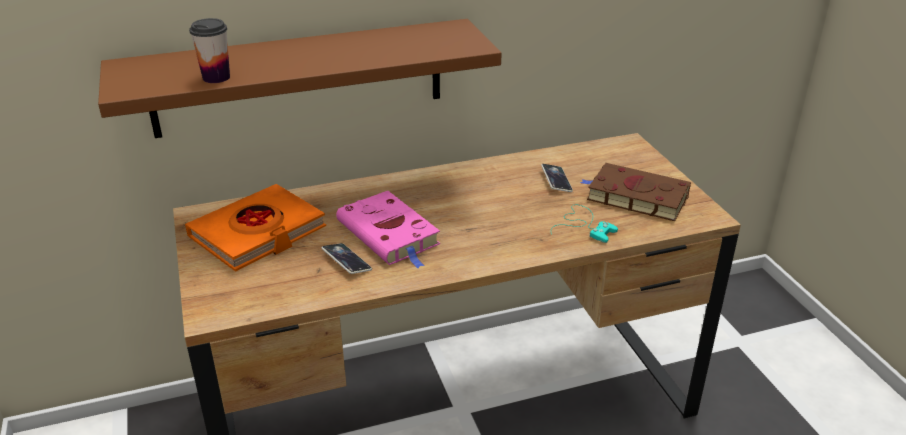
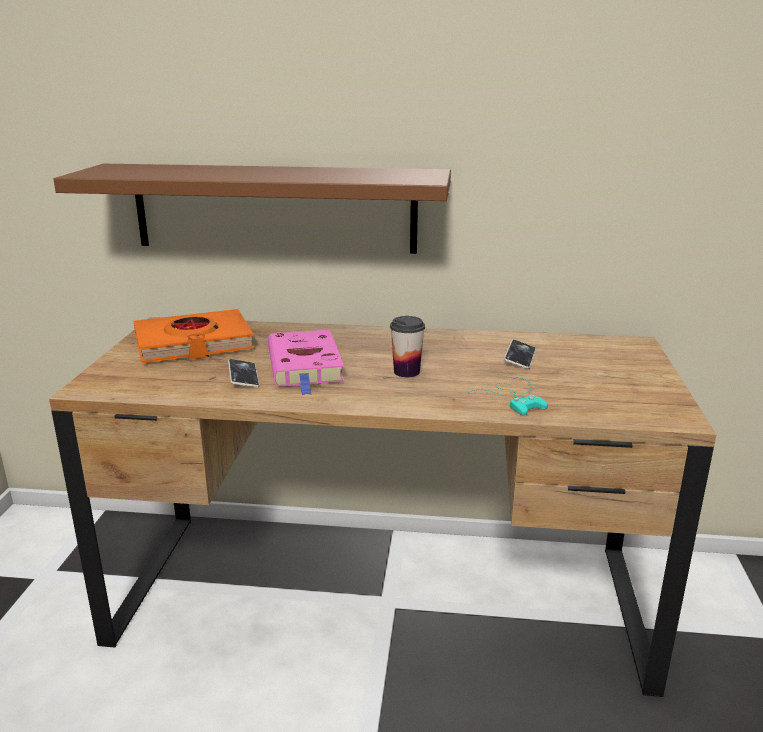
camera: 25 degrees right, 10 degrees down
cup [189,18,230,83] -> cup moved to [390,316,425,377]
brown book [580,163,691,221] -> none

